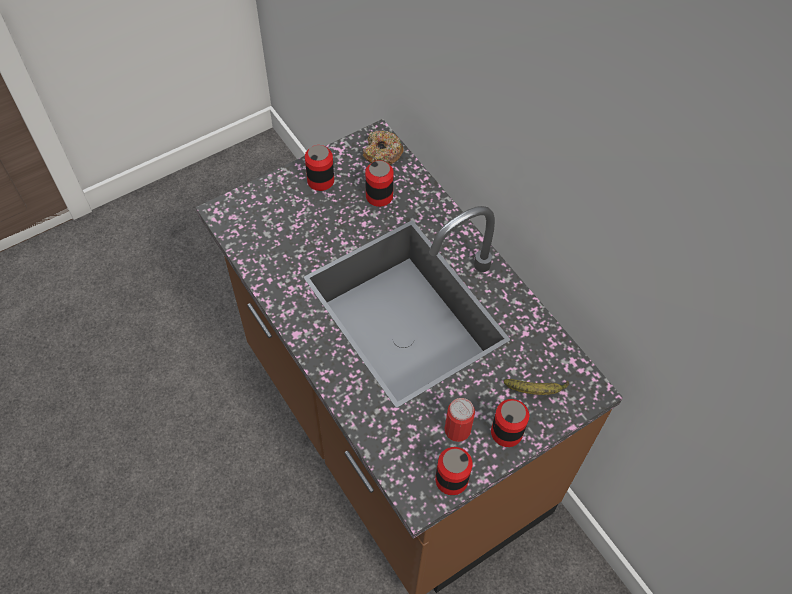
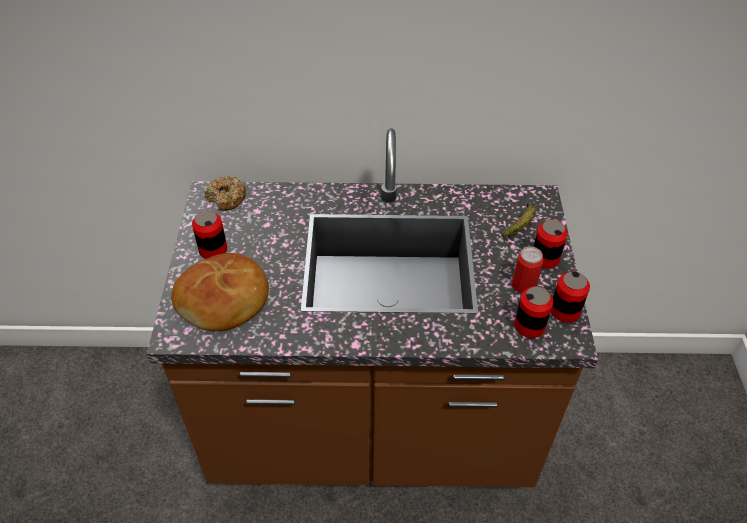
camera: 55 degrees left, 10 degrees down
can [365,160,394,207] -> can moved to [514,286,553,338]
none -> bread [171,253,269,331]

